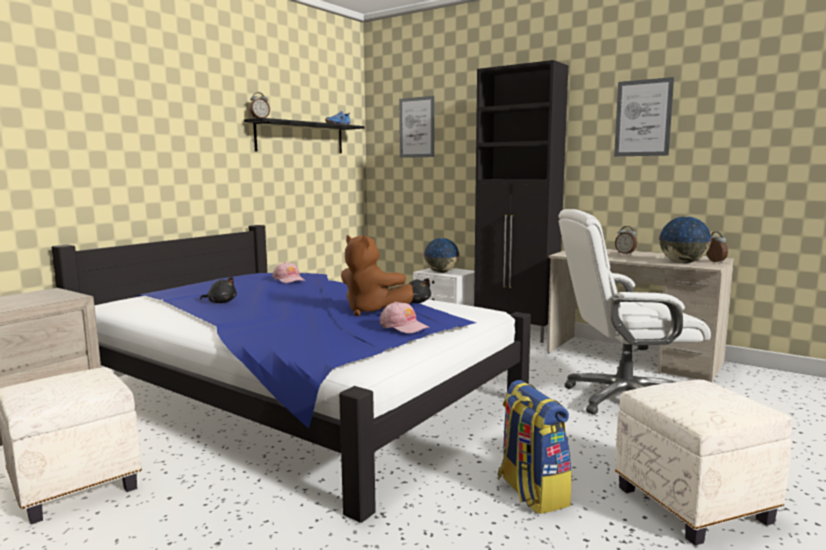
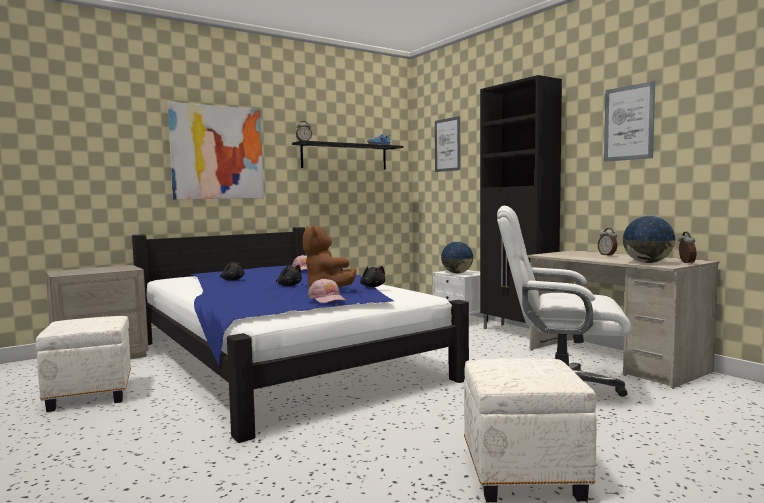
camera: 20 degrees right, 5 degrees down
backpack [498,380,572,514] -> none
none -> picture [168,102,264,200]
none -> black plush toy [276,265,302,286]

